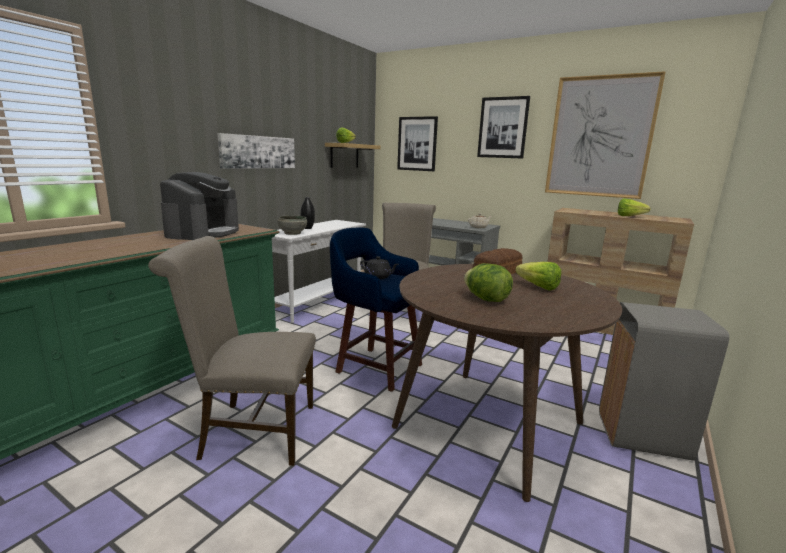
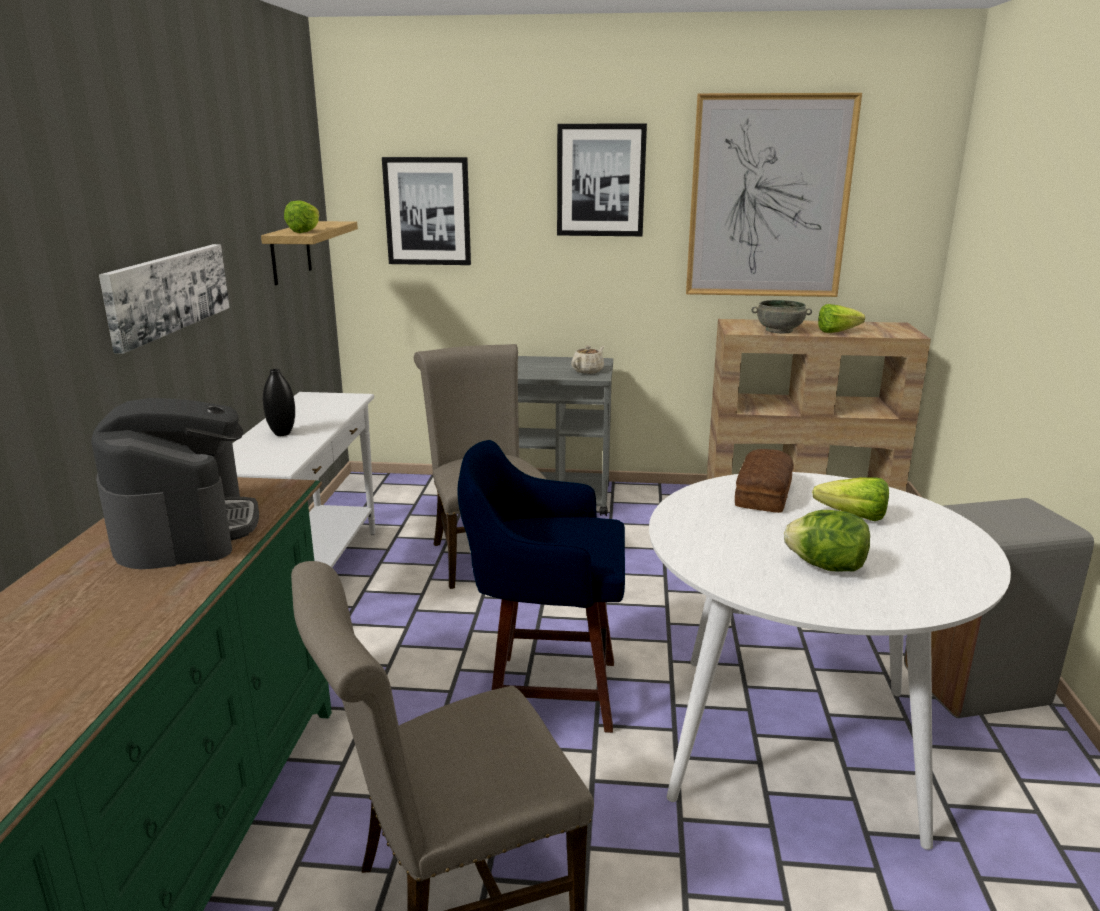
camera: 25 degrees left, 5 degrees up
grey bowl [278,216,307,235] -> grey bowl moved to [752,300,812,333]
black teapot [360,256,399,279] -> none
brown dining table [392,264,622,502] -> white dining table [649,472,1011,850]

